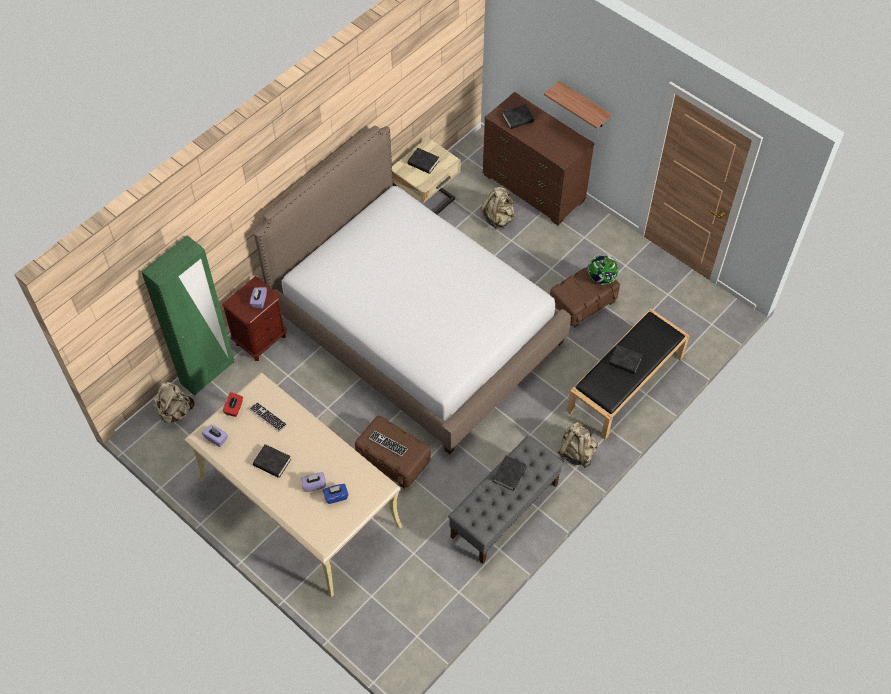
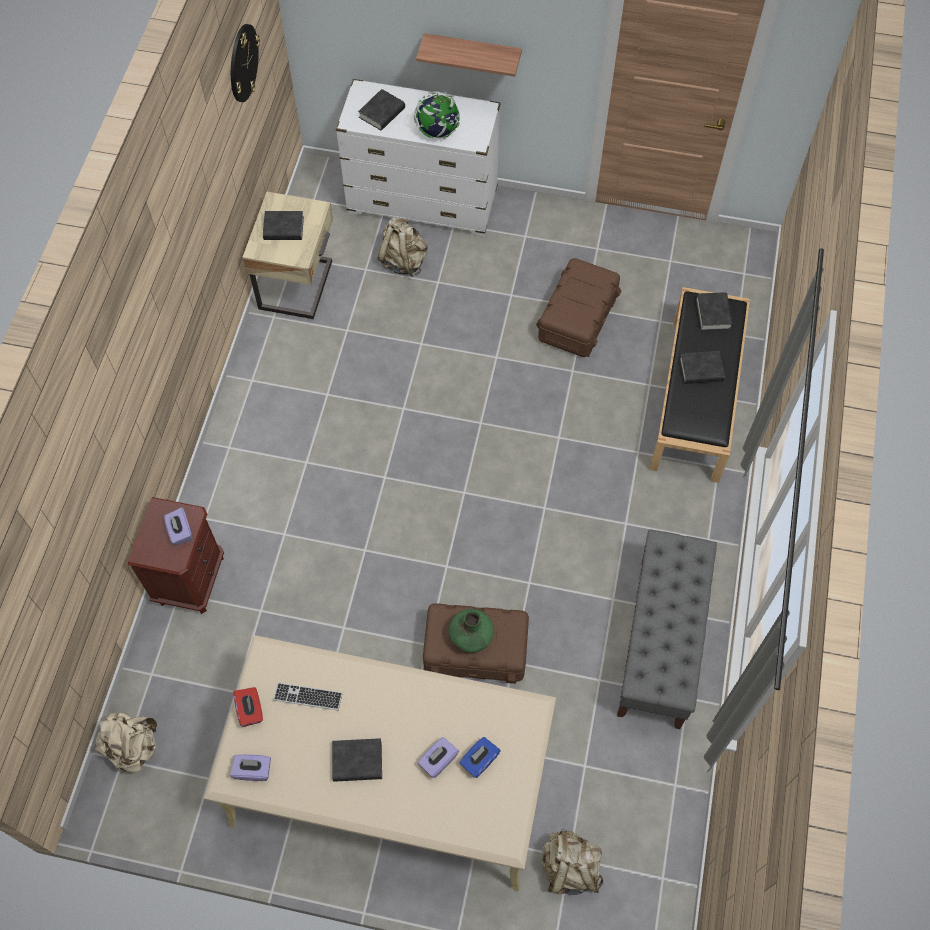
camera: 30 degrees left, 5 degrees up
green wardrobe [141,235,234,396] -> none
bed [254,126,571,454] -> none
keyboard [369,431,408,457] -> green vase [448,609,494,653]
brown dresser [482,92,595,225] -> white dresser [336,79,501,236]
black book [493,456,527,491] -> black book moved to [696,292,733,331]
beige backpack [558,422,598,468] -> beige backpack moved to [542,829,603,895]
globe [587,253,619,285] -> globe moved to [414,91,460,139]
none -> wall clock [231,24,260,102]

